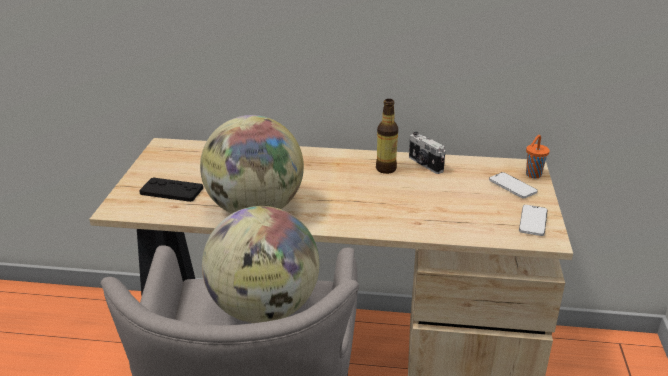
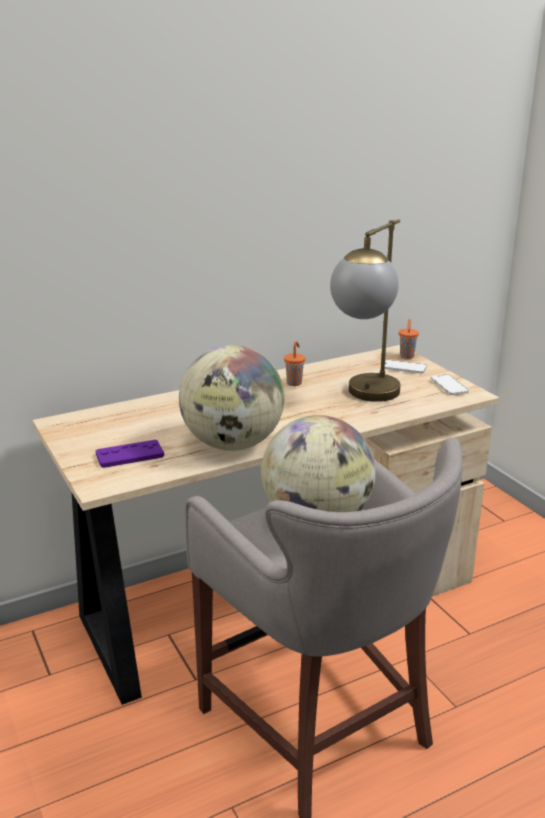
camera: 35 degrees left, 5 degrees down
black game controller [139,178,203,202] -> purple game controller [95,440,164,468]
bottle [376,99,398,174] -> orange cup [284,341,305,386]
camera [409,132,445,174] -> none
none -> table lamp [330,219,400,402]

